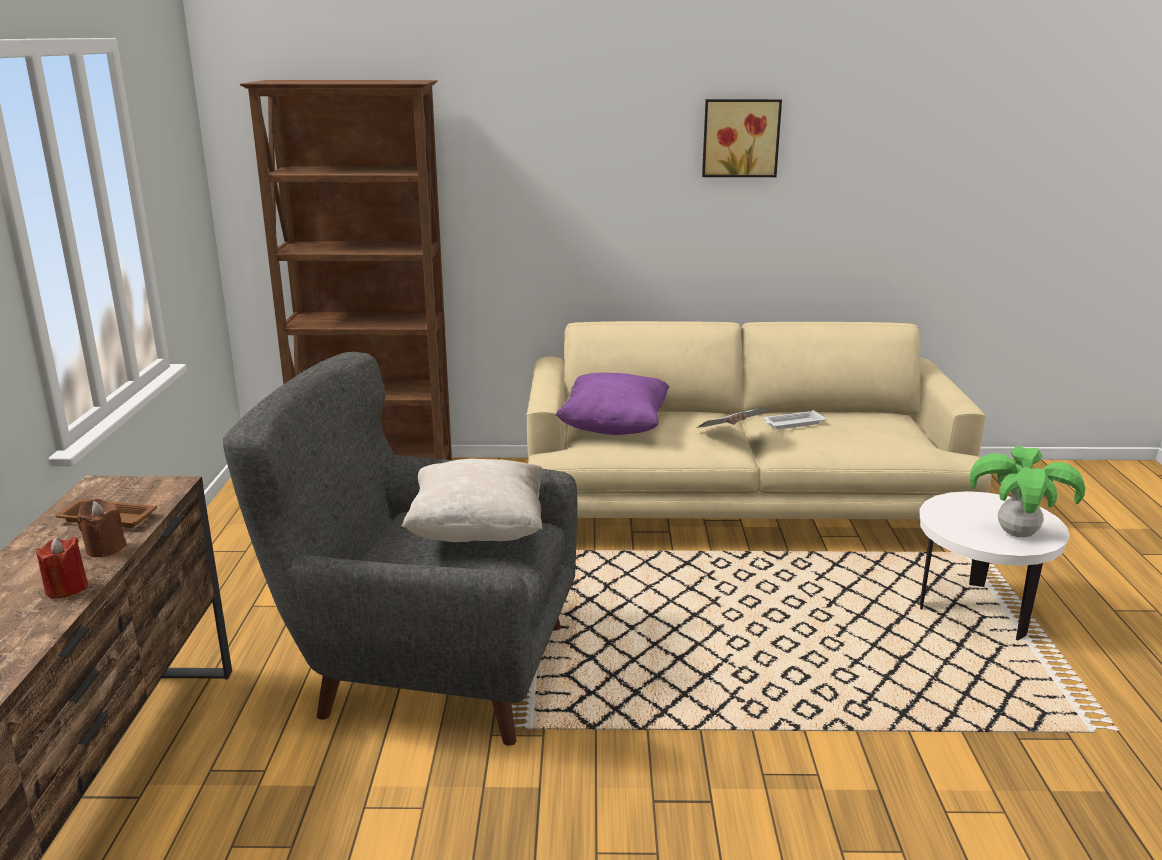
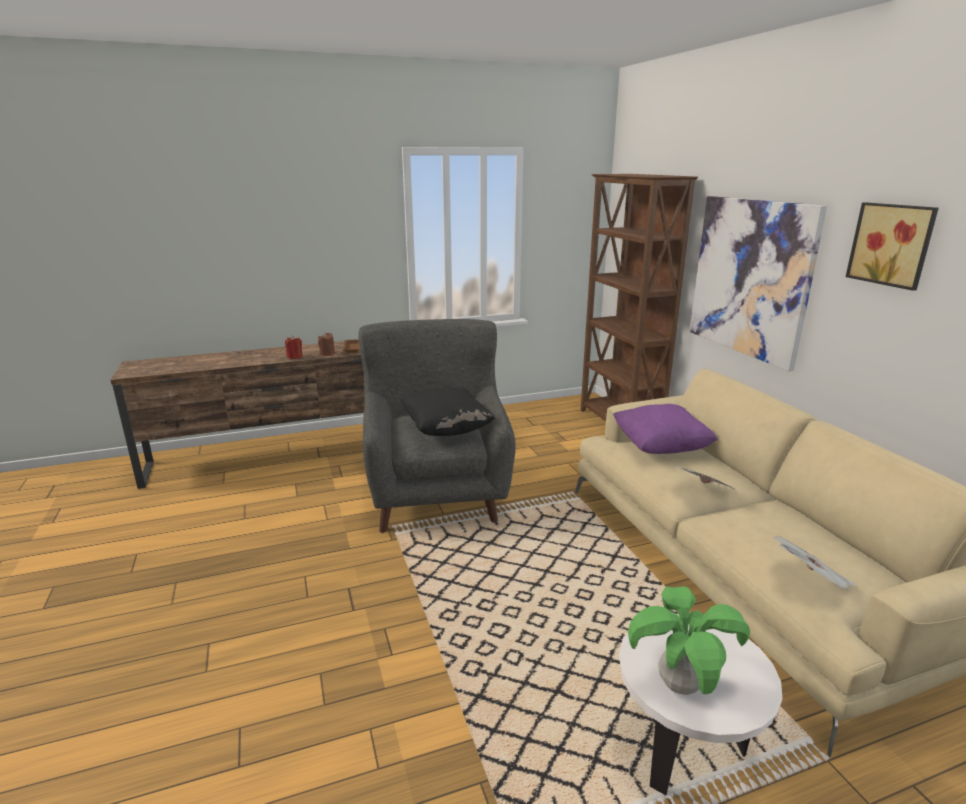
camera: 70 degrees right, 0 degrees up
beige pillow [402,459,543,542] -> black pillow [400,387,496,436]
white tray [763,410,826,429] -> none
none -> picture [689,196,827,371]
none -> newspaper [774,536,857,590]

